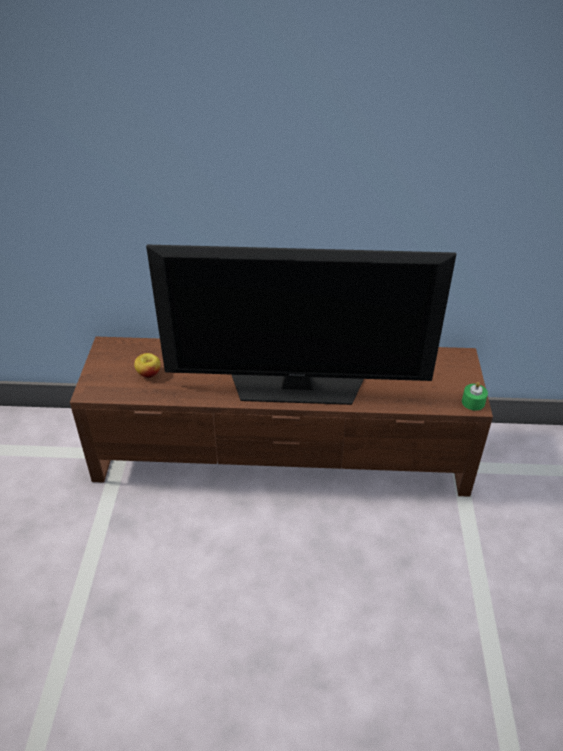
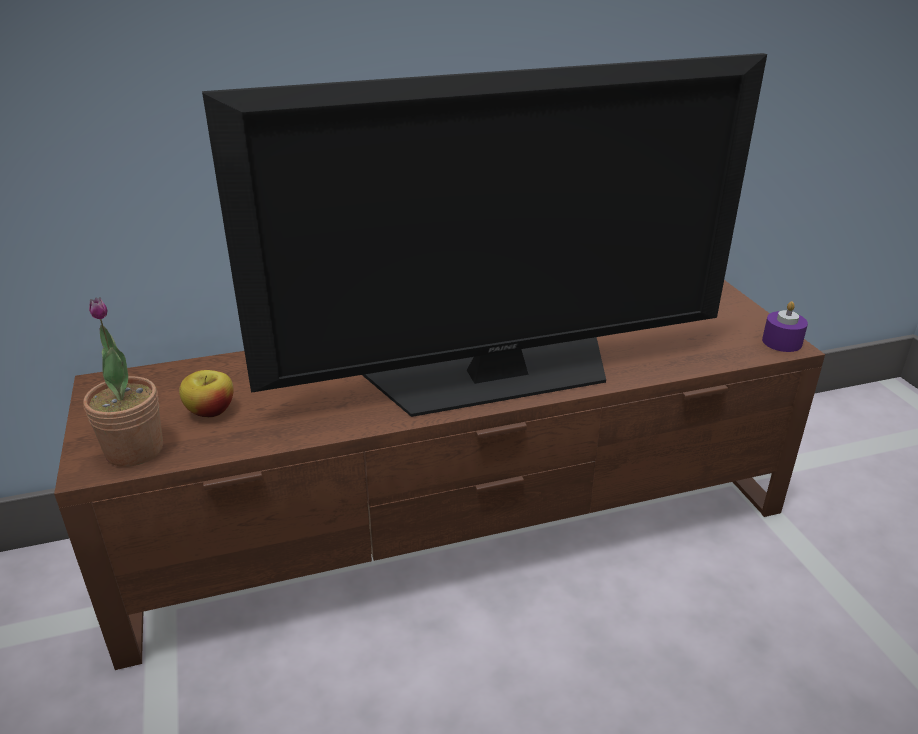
camera: 20 degrees left, 10 degrees down
green candle [462,382,488,411] -> purple candle [762,301,808,352]
none -> potted plant [83,297,163,467]

